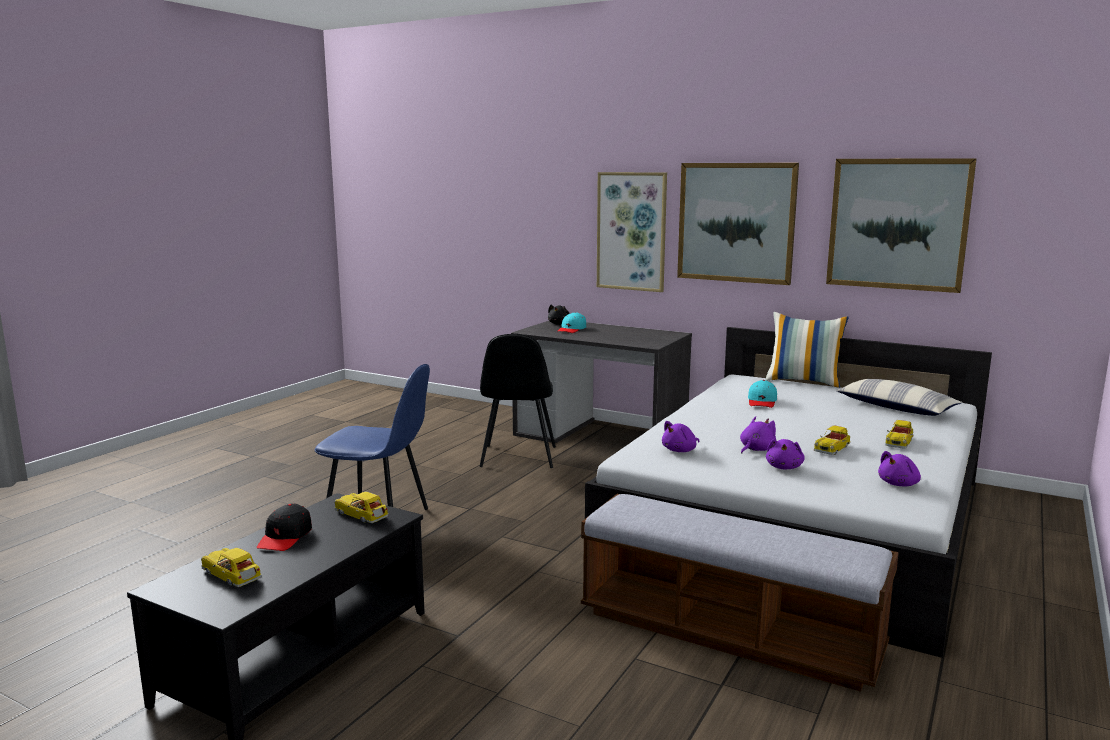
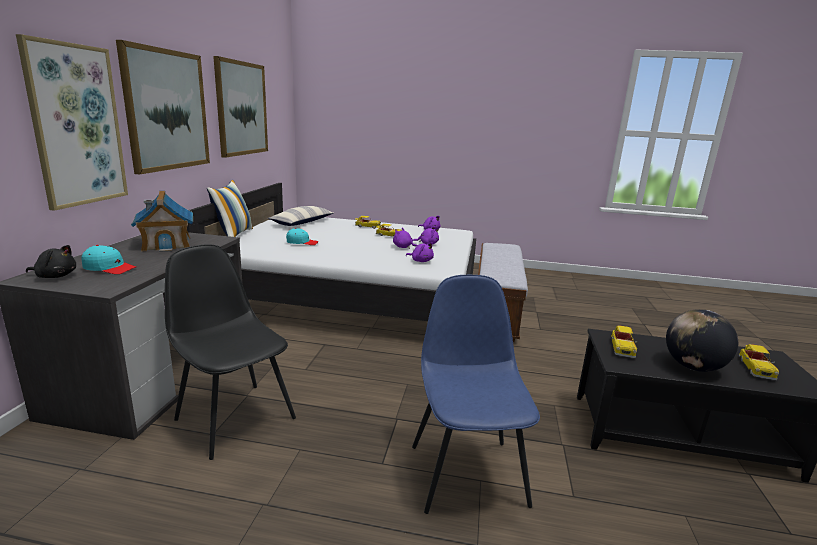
camera: 110 degrees left, 5 degrees up
black cap [257,503,312,551] -> globe [666,309,738,372]
black chair [480,334,556,468] -> black chair turned 120 degrees counterclockwise [165,244,296,460]
none -> toy house [131,191,193,252]

